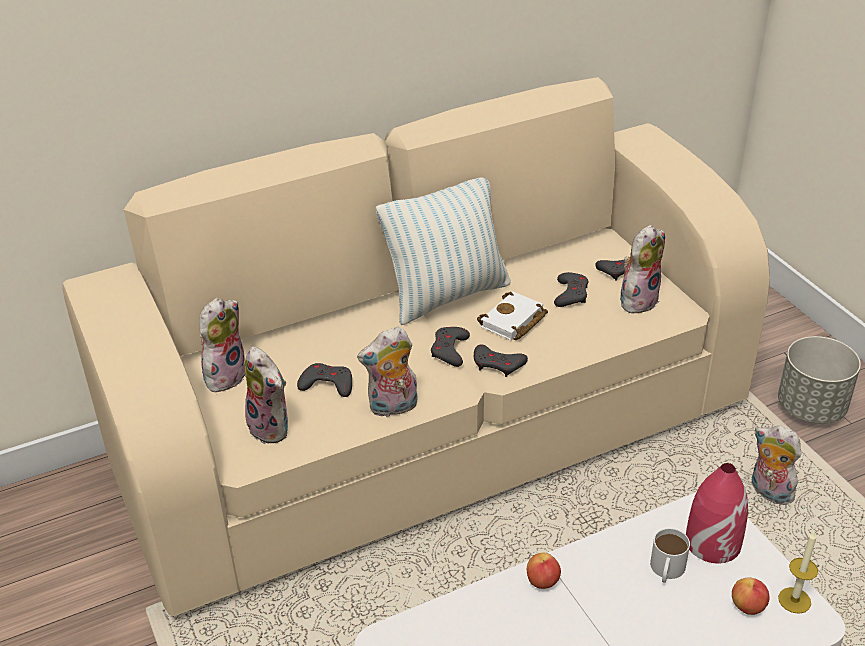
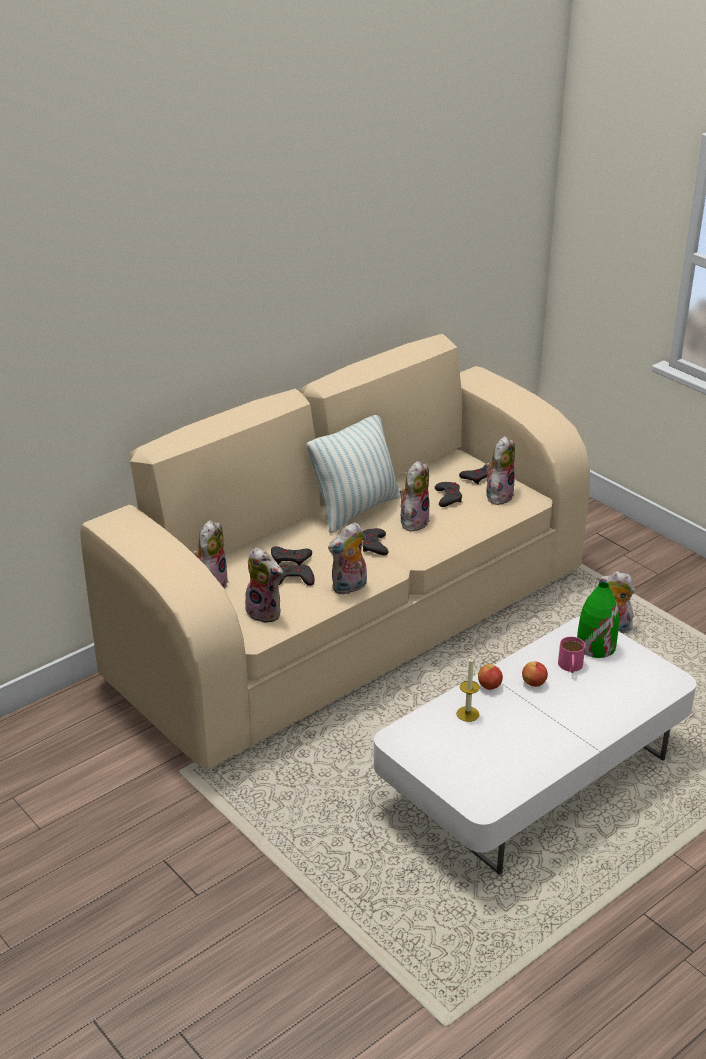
camera: 15 degrees left, 5 degrees down
grey game controller [474,345,528,377] -> grey game controller moved to [271,546,312,565]
white book [477,292,548,340] -> plush toy [399,461,430,531]
white mug [650,528,690,583] -> pink mug [558,637,585,673]
red vase [686,463,748,563] -> green vase [577,582,619,658]
apple [732,578,770,615] -> apple moved to [522,662,548,687]
grey planter [778,336,861,424] -> none
candle [778,532,818,614] -> candle moved to [456,655,480,722]

